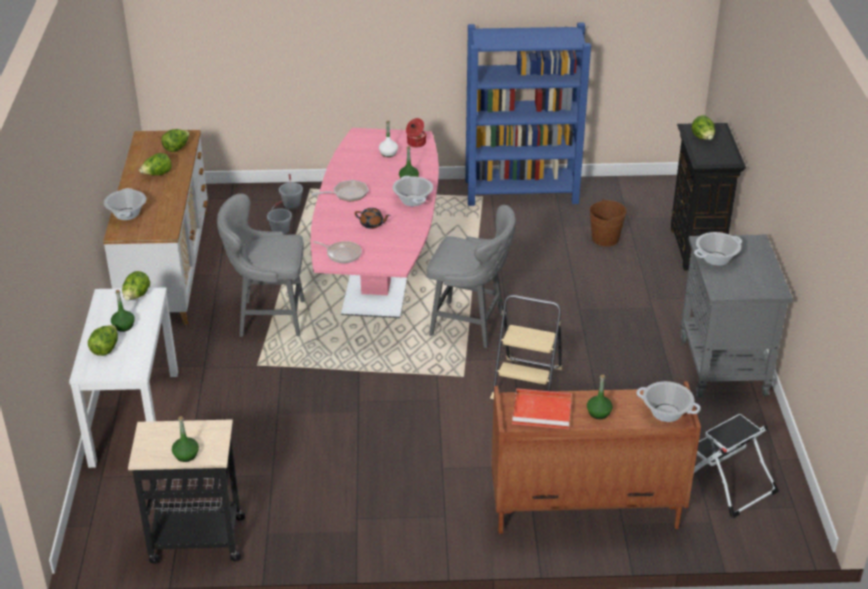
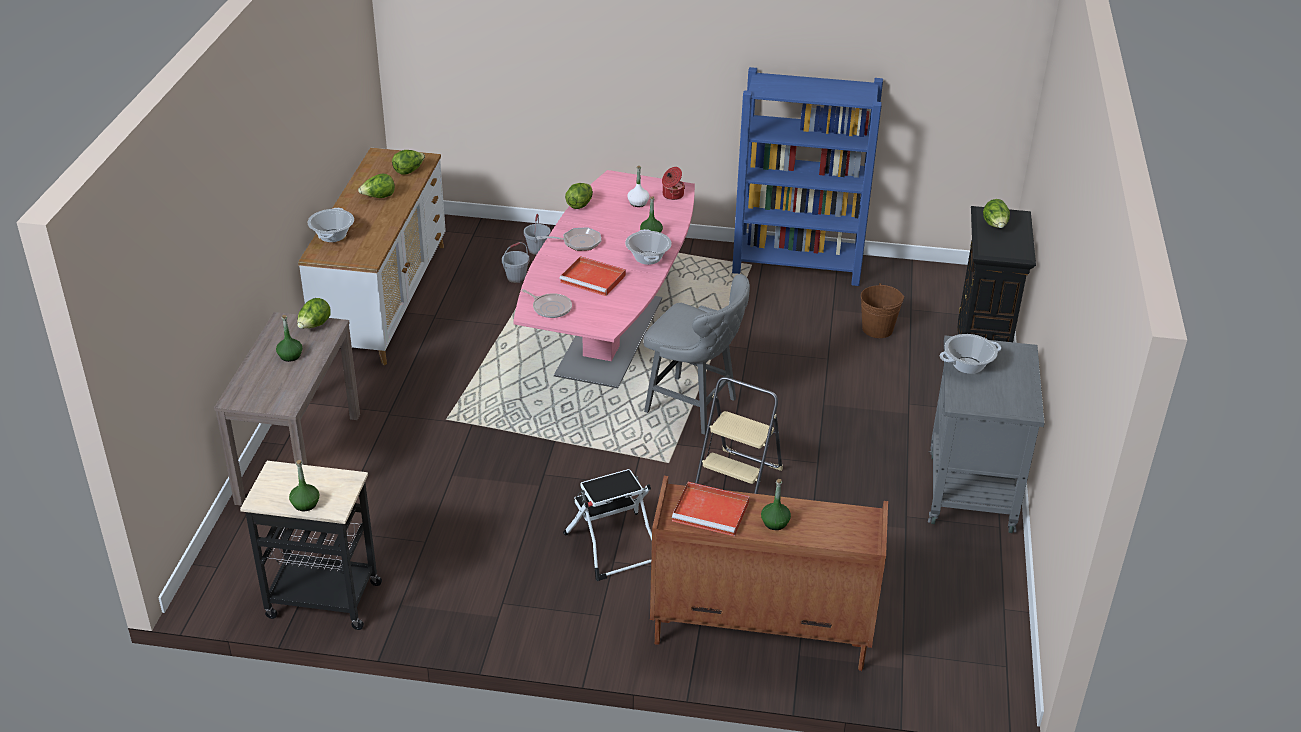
camera: 10 degrees right, 0 degrees up
white console table [69,287,178,468] -> brown console table [214,312,360,506]
lettuce [88,325,118,356] -> lettuce moved to [565,183,593,209]
grey stool [217,193,305,337] -> none
brown teapot [355,208,390,229] -> red tray [560,256,626,296]
cooking pot [636,381,701,422] -> none
step ladder [694,414,779,518] -> step ladder moved to [563,469,652,581]

